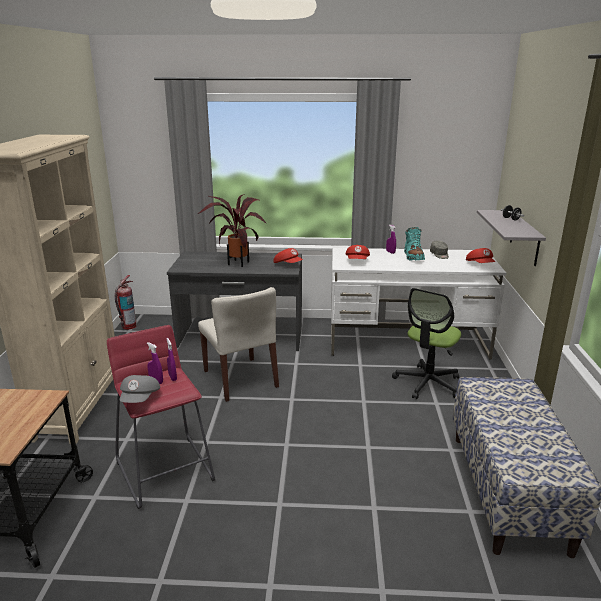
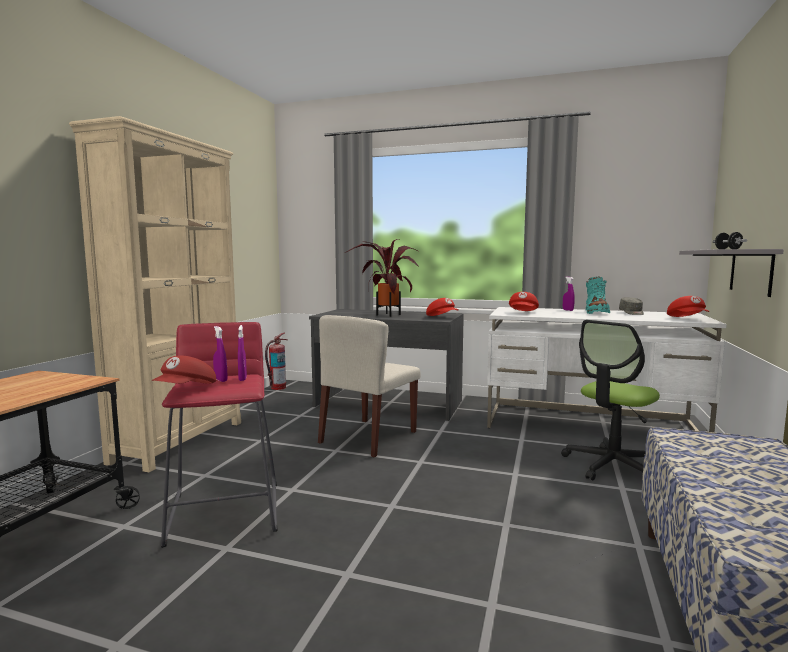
camera: 15 degrees right, 15 degrees down
grey cap [119,375,160,403] -> red cap [152,355,216,384]
beige chair [198,287,279,402] -> beige chair turned 45 degrees clockwise [318,315,421,458]

